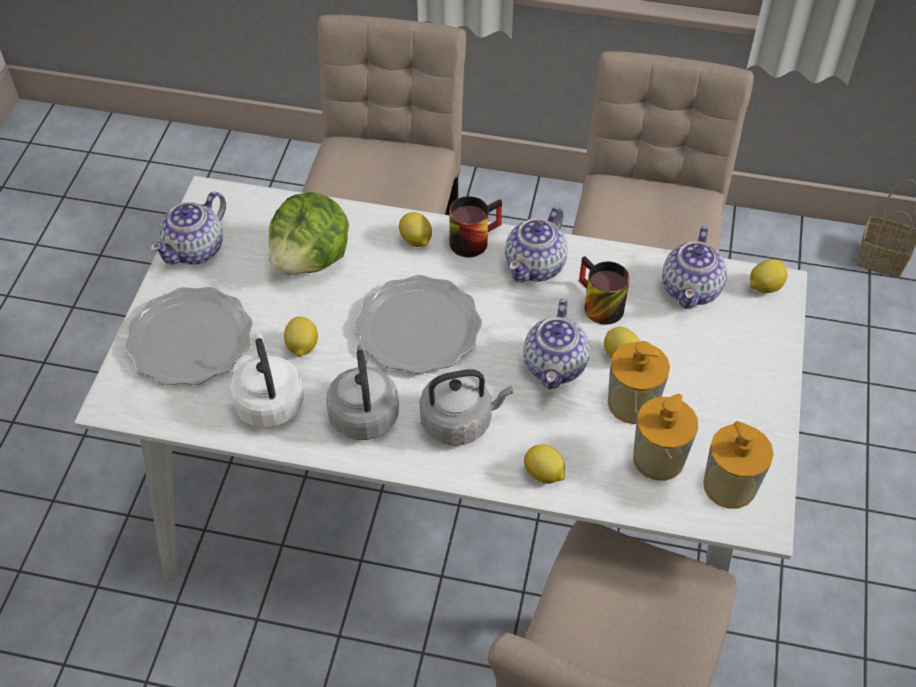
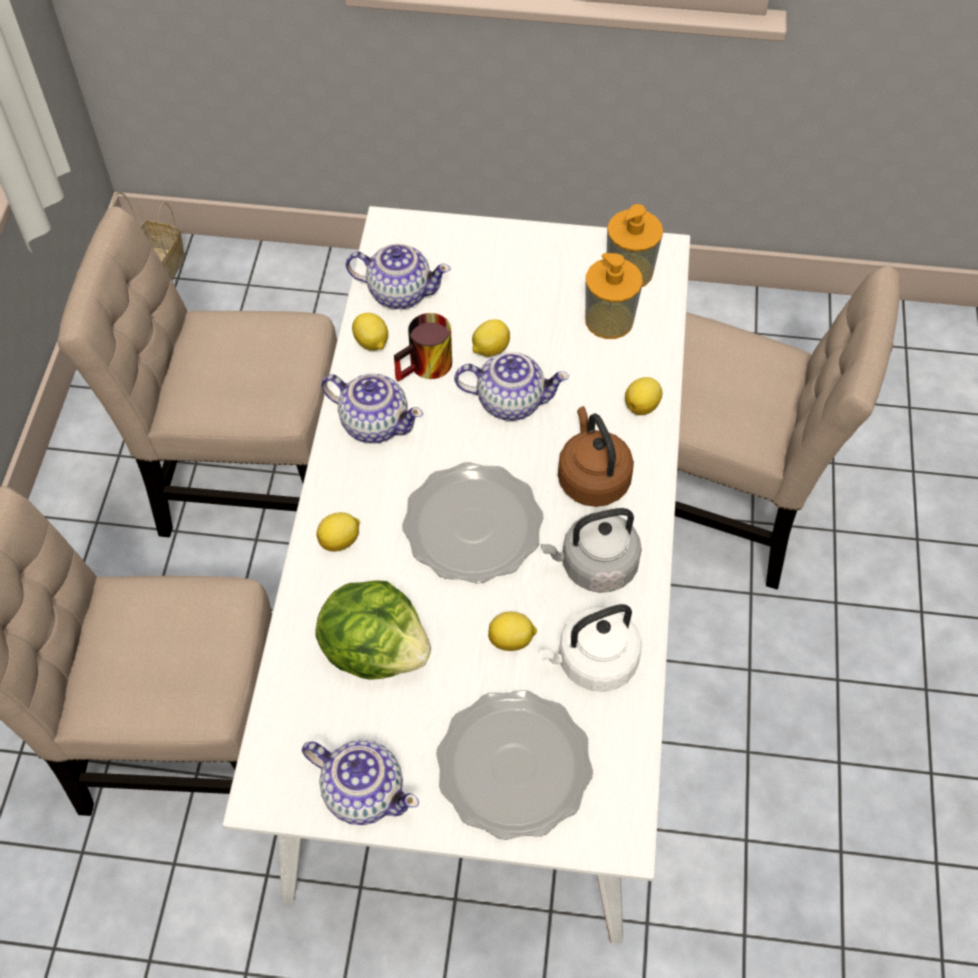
camera: 95 degrees left, 5 degrees up
grey kettle [420,369,513,446] -> brown kettle [558,406,634,507]
mug [449,196,502,257] -> none
soap dispenser [608,341,670,424] -> none
lemon [750,259,787,293] -> lemon moved to [352,313,388,351]

